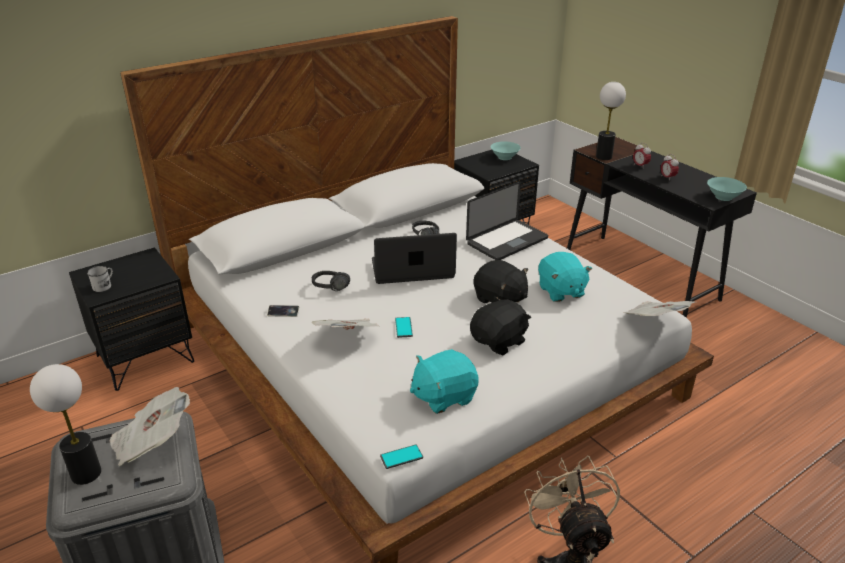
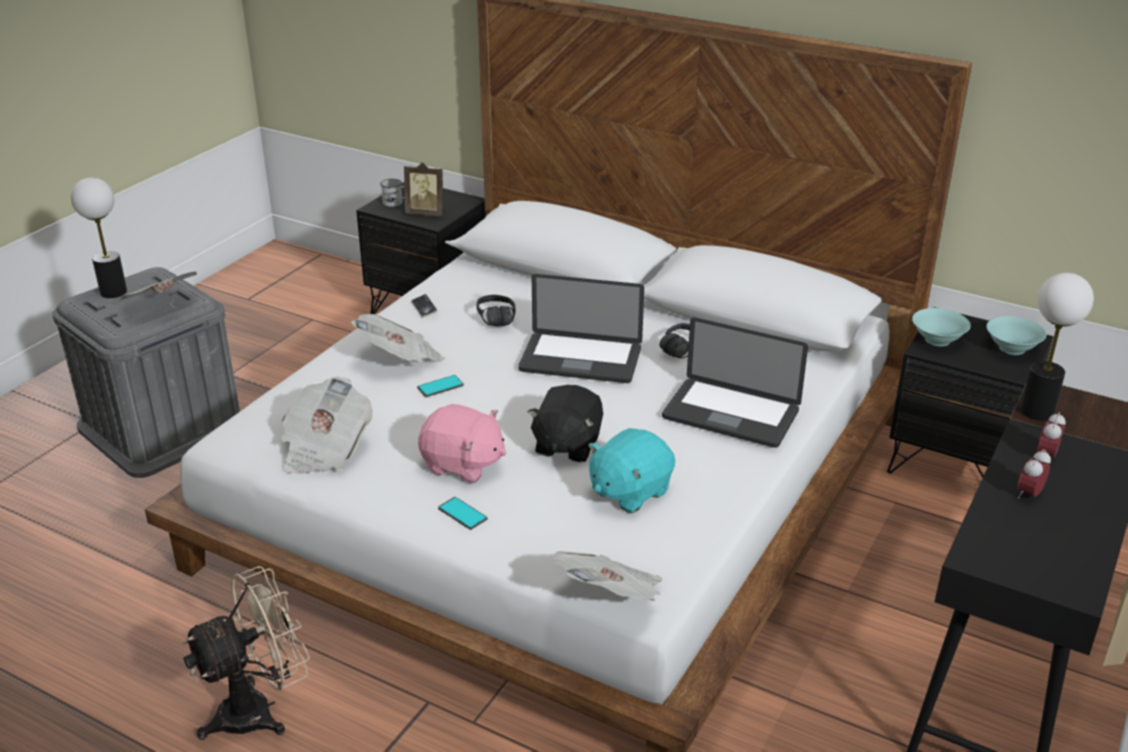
camera: 65 degrees right, 0 degrees up
laptop [372,233,457,284] -> laptop turned 135 degrees clockwise [518,274,644,383]
phone [380,444,423,469] -> phone moved to [438,497,487,530]
turquoise plush toy [410,349,479,414] -> newspaper [281,377,373,474]
black plush toy [470,296,531,355] -> pink plush toy [418,404,506,483]
turquoise bowl [707,177,747,201] -> turquoise bowl moved to [912,308,971,346]
none -> picture frame [404,162,443,216]

